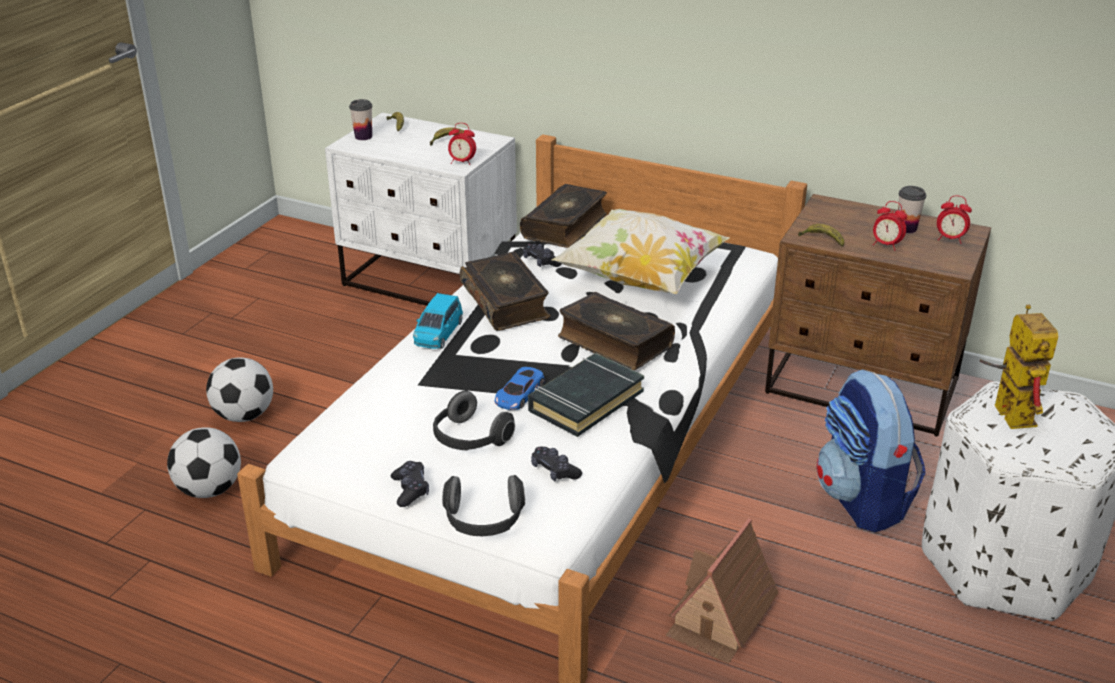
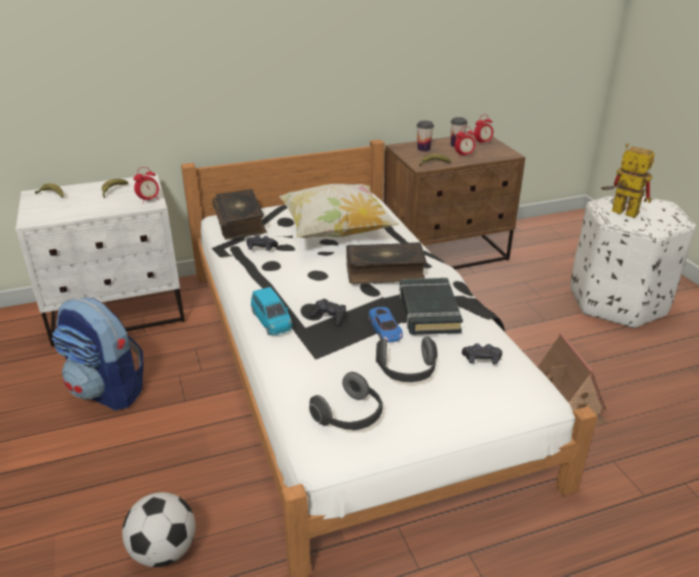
camera: 45 degrees left, 0 degrees up
football [206,357,273,422] -> none
cup [349,99,373,140] -> cup moved to [417,121,434,151]
black game controller [391,461,429,507] -> black game controller moved to [309,299,346,327]
headphones [442,475,525,536] -> headphones moved to [309,372,382,430]
book [459,252,551,331] -> none
backpack [816,369,926,532] -> backpack moved to [52,297,143,411]

